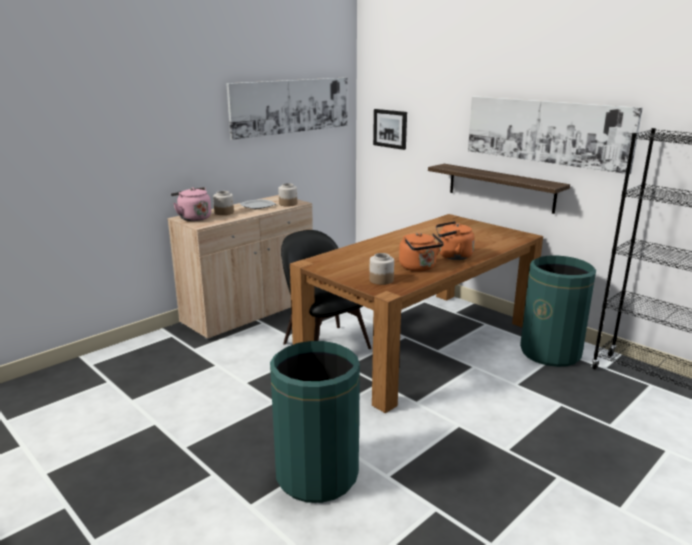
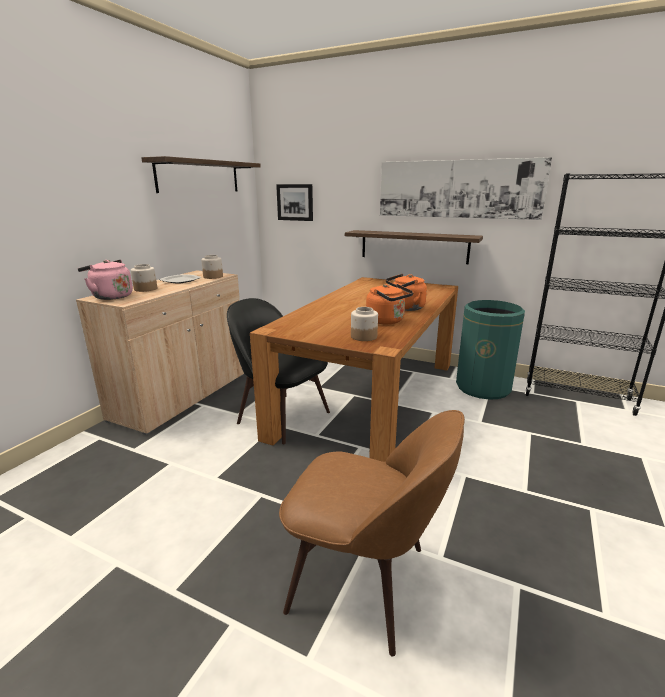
camera: 20 degrees left, 0 degrees up
picture [226,77,348,140] -> shelf [141,156,261,193]
green trash can [270,341,360,503] -> brown chair [279,410,465,657]

